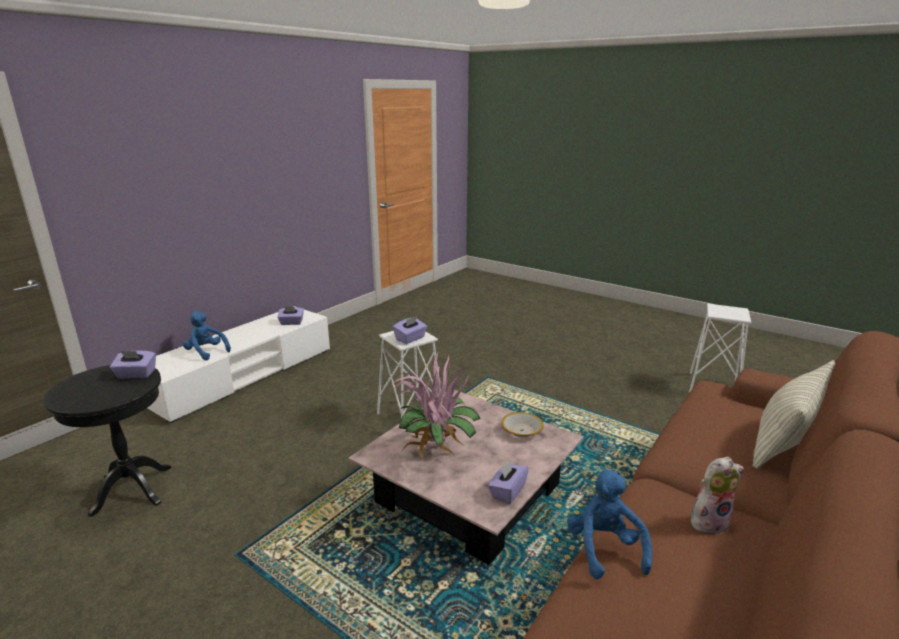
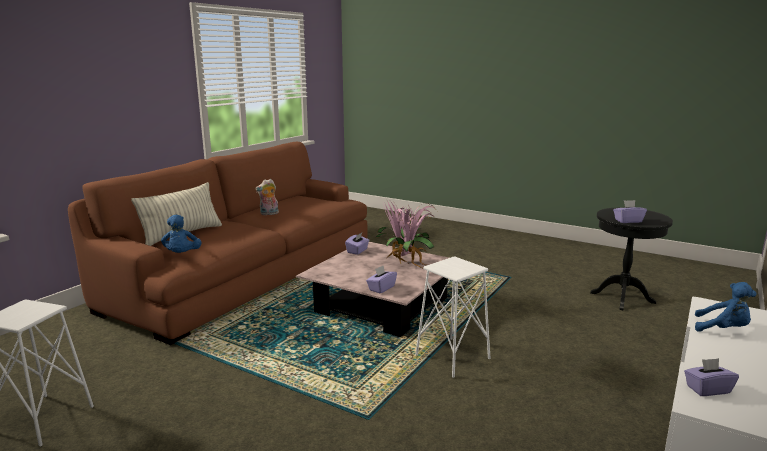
camera: 175 degrees right, 5 degrees down
purple tissue box [393,316,427,344] -> purple tissue box moved to [366,265,397,293]
bowl [501,412,544,437] -> none
blue plush toy [567,469,652,579] -> blue plush toy moved to [161,215,202,253]

